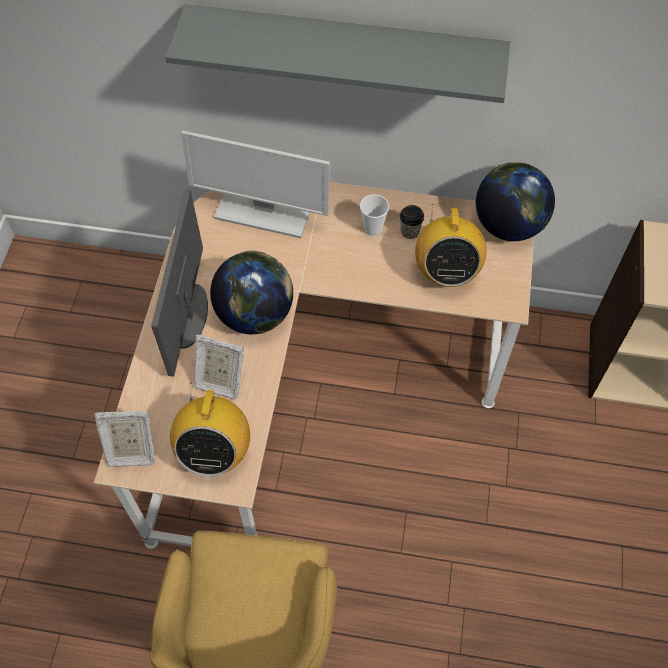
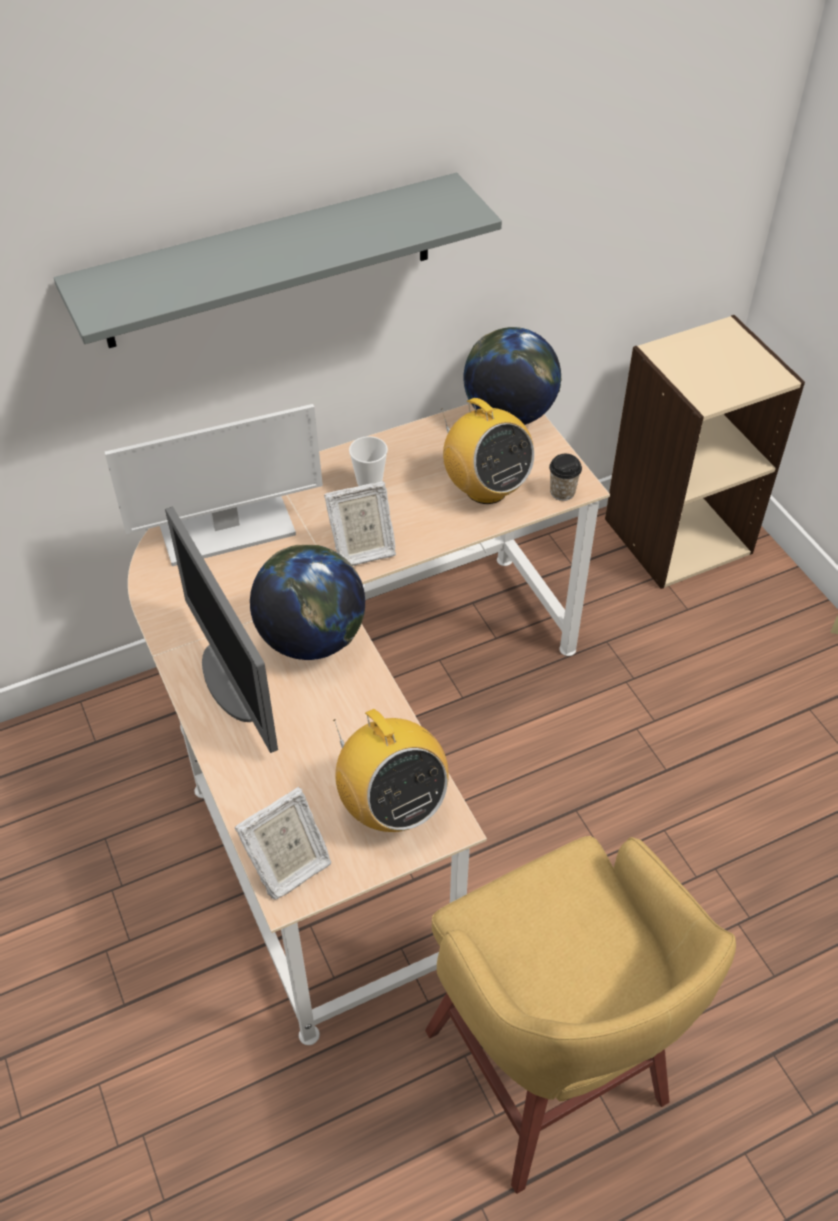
camera: 35 degrees left, 10 degrees down
picture frame [195,335,244,399] -> picture frame moved to [324,481,396,566]
cup [400,205,424,239] -> cup moved to [549,454,582,501]

